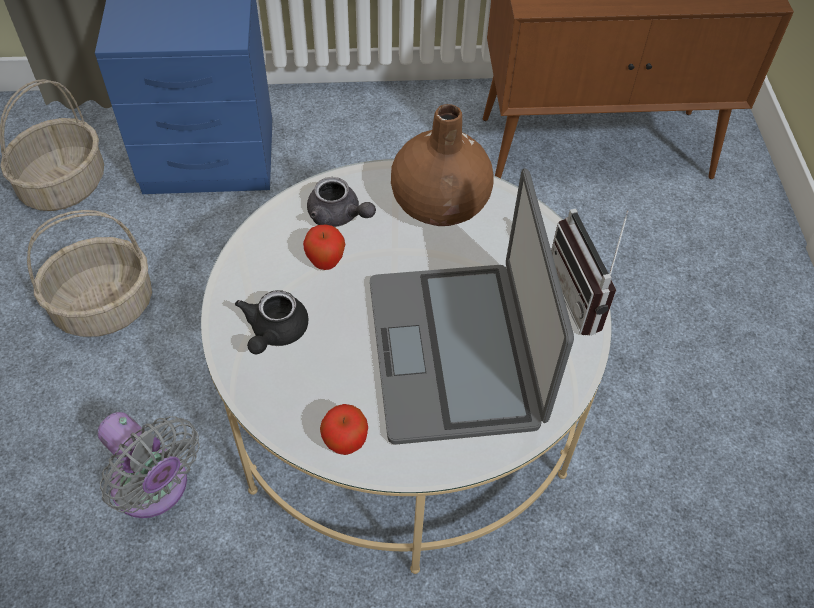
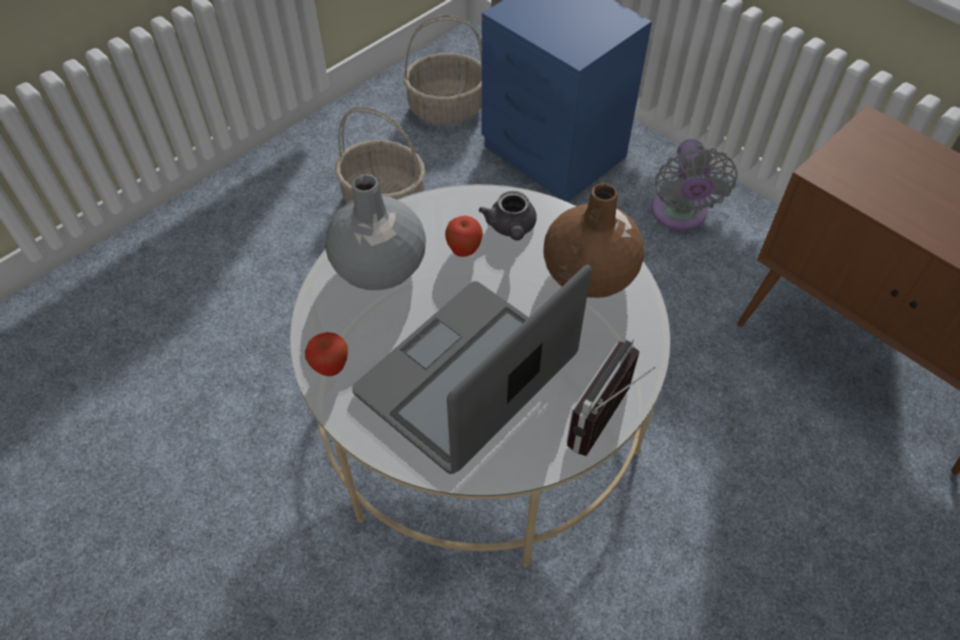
camera: 50 degrees right, 0 degrees up
grey fan [98,412,200,518] -> grey fan moved to [652,139,737,230]
black teapot [235,290,309,354] -> grey vase [325,174,426,290]

